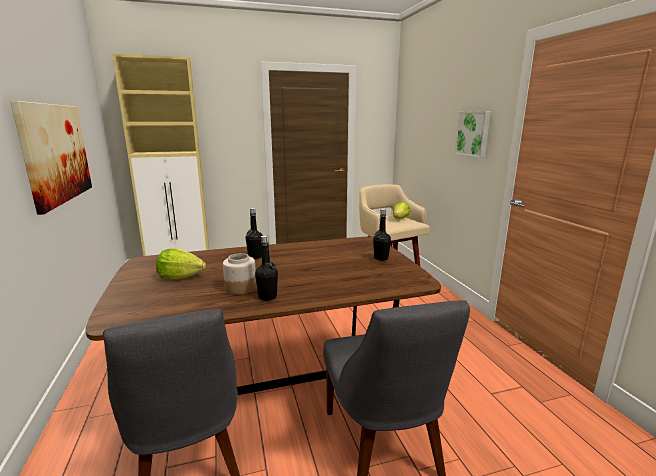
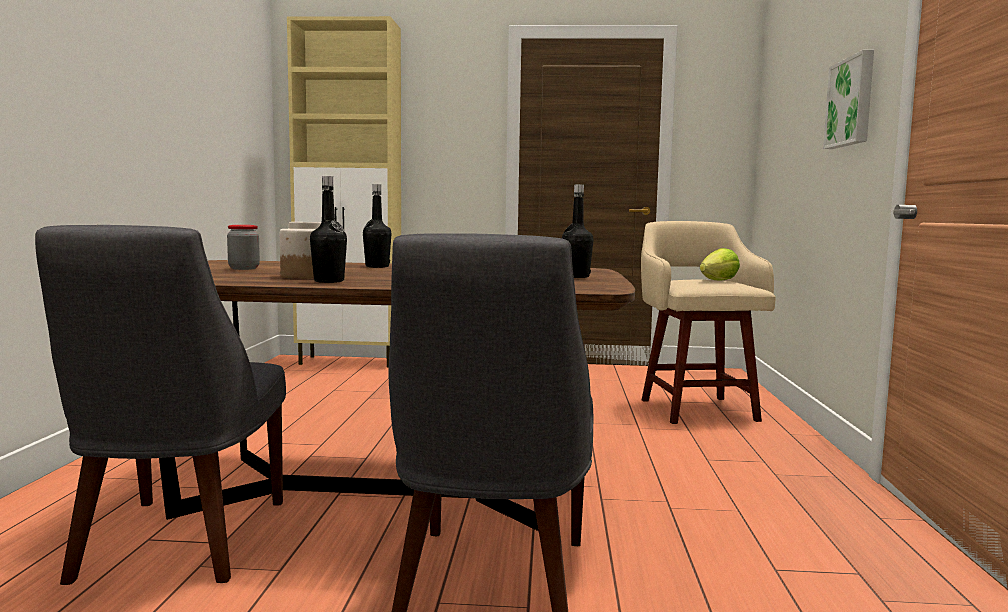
camera: 20 degrees right, 10 degrees down
picture [10,101,92,215] -> none
lettuce [156,248,206,280] -> jar [227,225,260,270]

